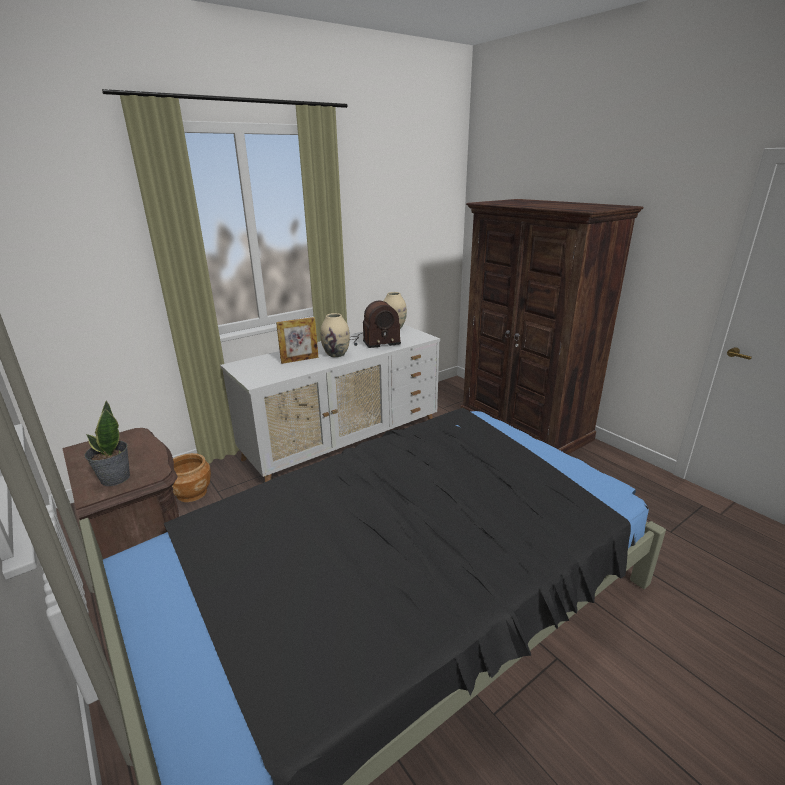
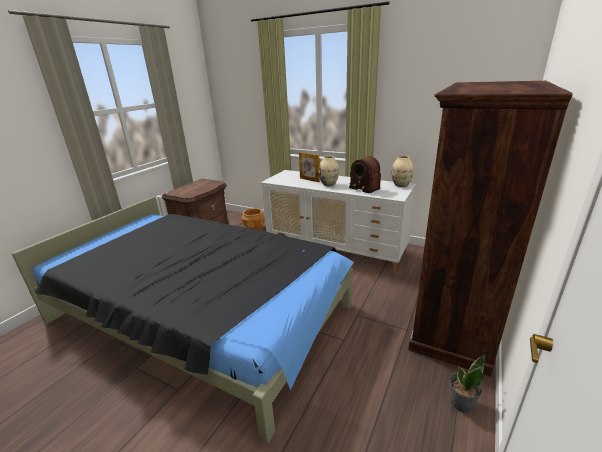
camera: 65 degrees right, 0 degrees up
potted plant [84,401,130,486] -> potted plant moved to [450,354,485,413]

